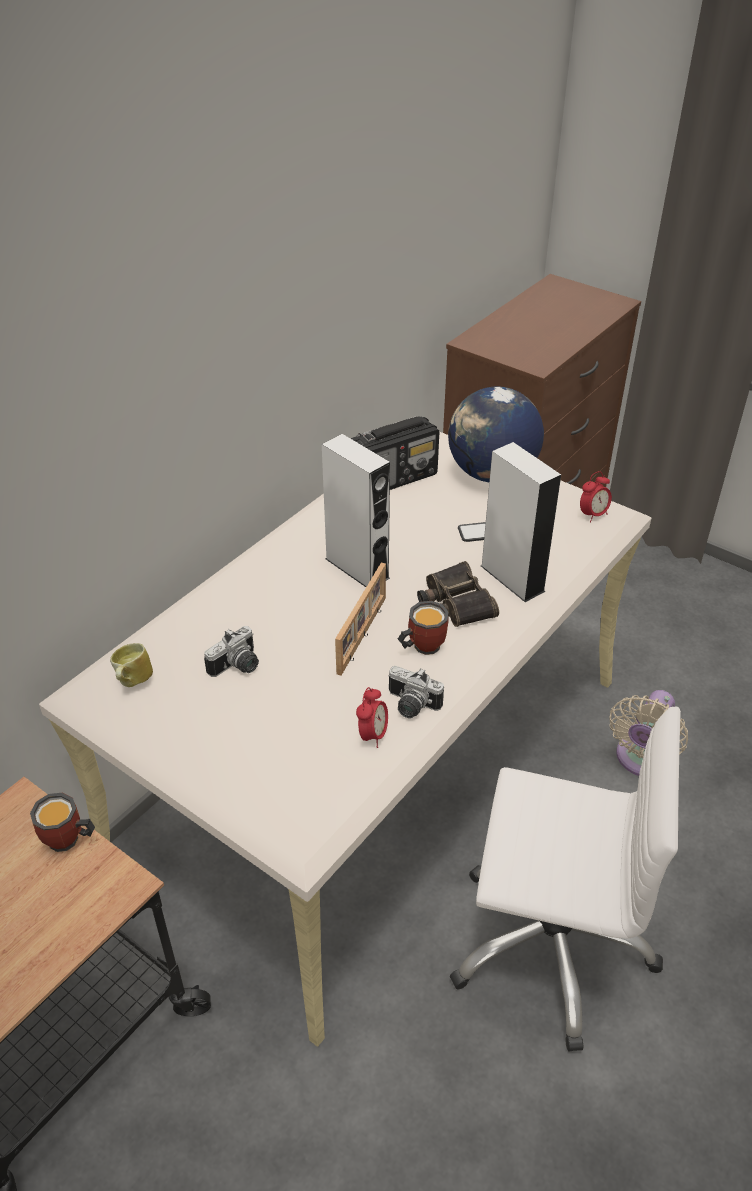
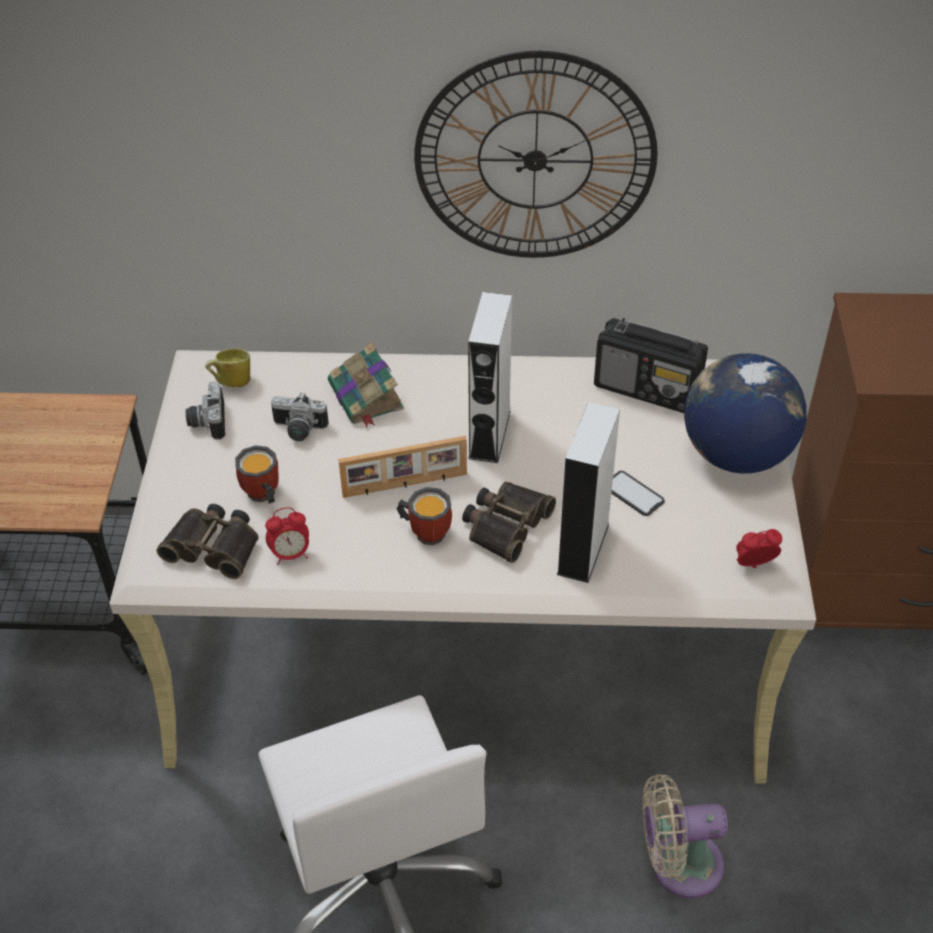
camera: 55 degrees right, 5 degrees up
mug [30,793,95,852] -> mug moved to [235,445,279,504]
camera [388,666,444,718] -> camera moved to [186,382,225,440]
alarm clock [580,471,612,523] -> alarm clock turned 150 degrees clockwise [736,529,782,568]
none -> binoculars [156,504,259,579]
none -> book [328,343,404,428]
none -> wall clock [414,51,658,258]

